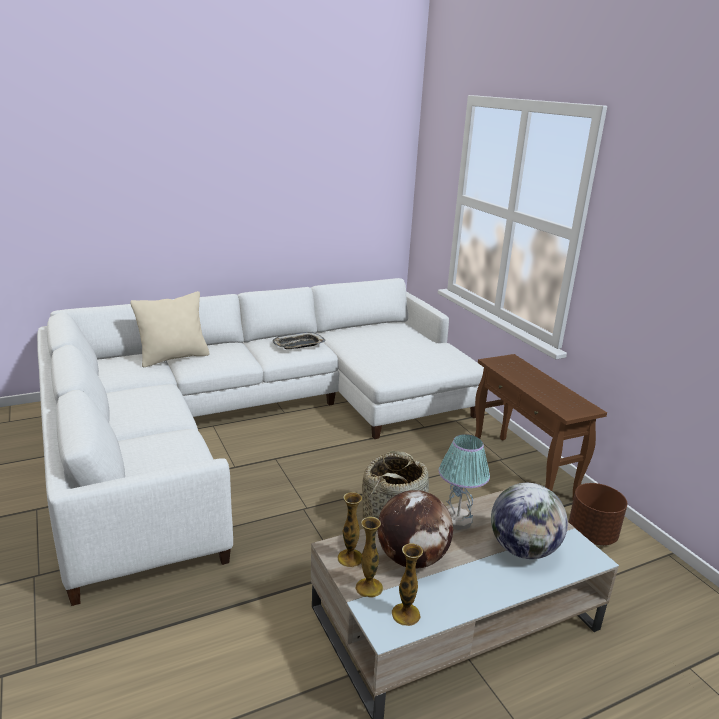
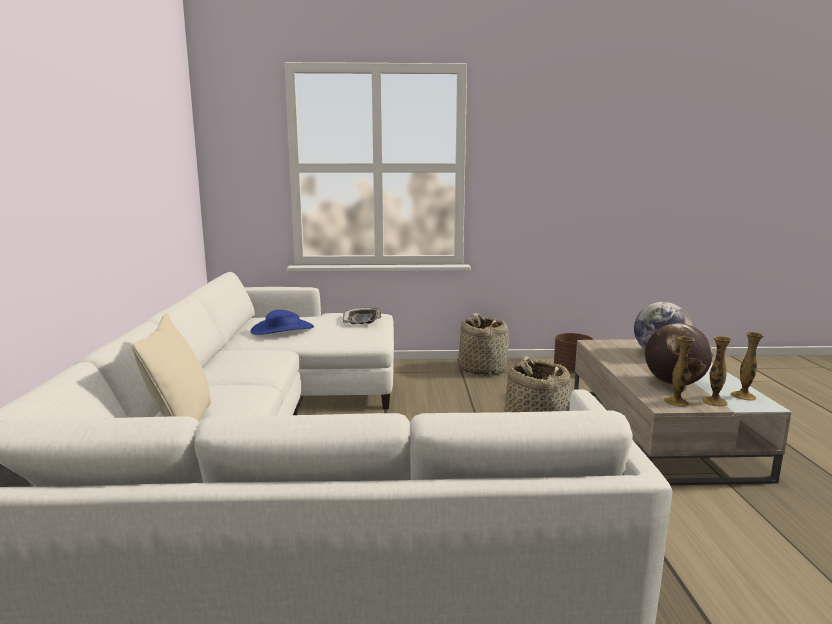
camera: 65 degrees left, 10 degrees down
tray [273,332,325,349] -> tray moved to [342,307,381,324]
table lamp [439,434,490,530] -> none
brown side table [475,354,607,499] -> basket [458,313,509,376]
none -> blue hat [251,310,314,335]

